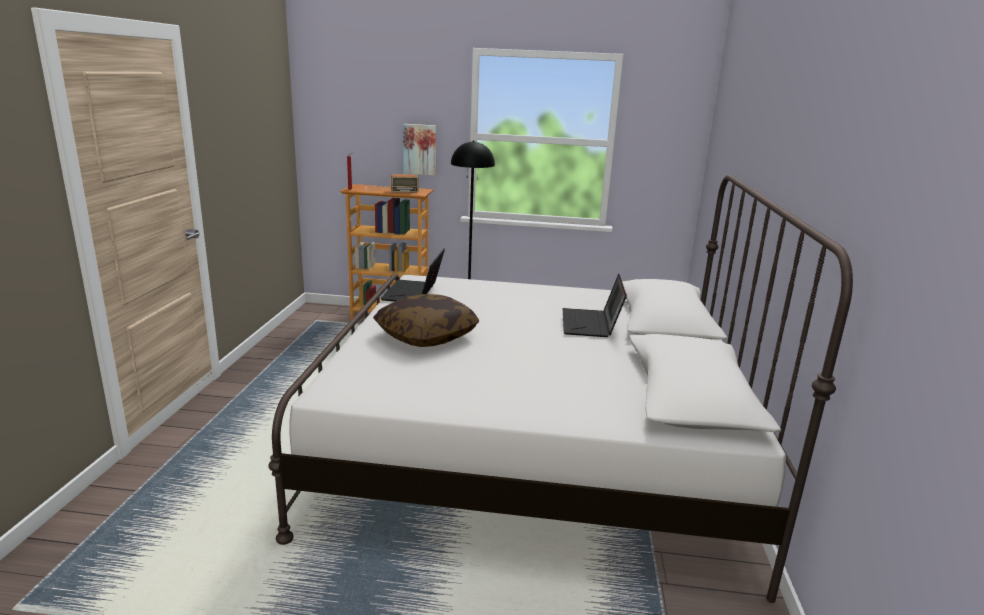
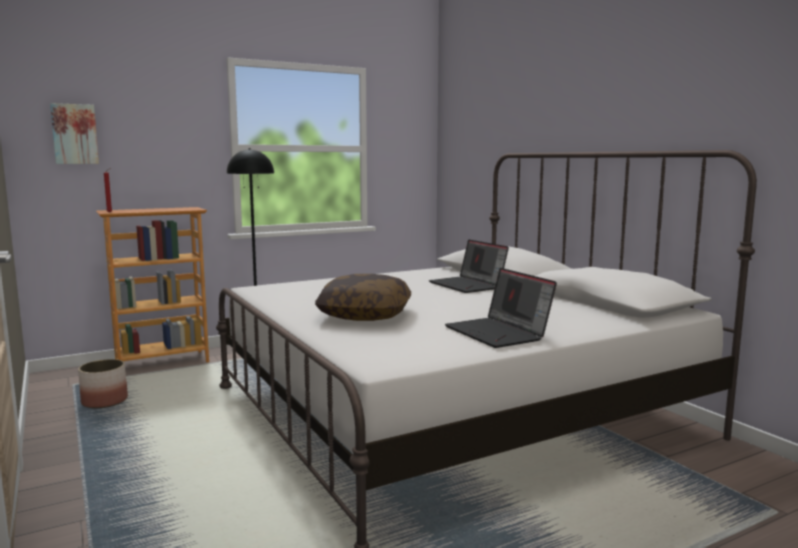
camera: 35 degrees left, 10 degrees down
radio [365,174,418,193] -> none
laptop [380,249,445,302] -> laptop moved to [445,268,557,348]
picture [403,124,436,176] -> picture moved to [50,103,99,164]
none -> planter [78,359,128,408]

